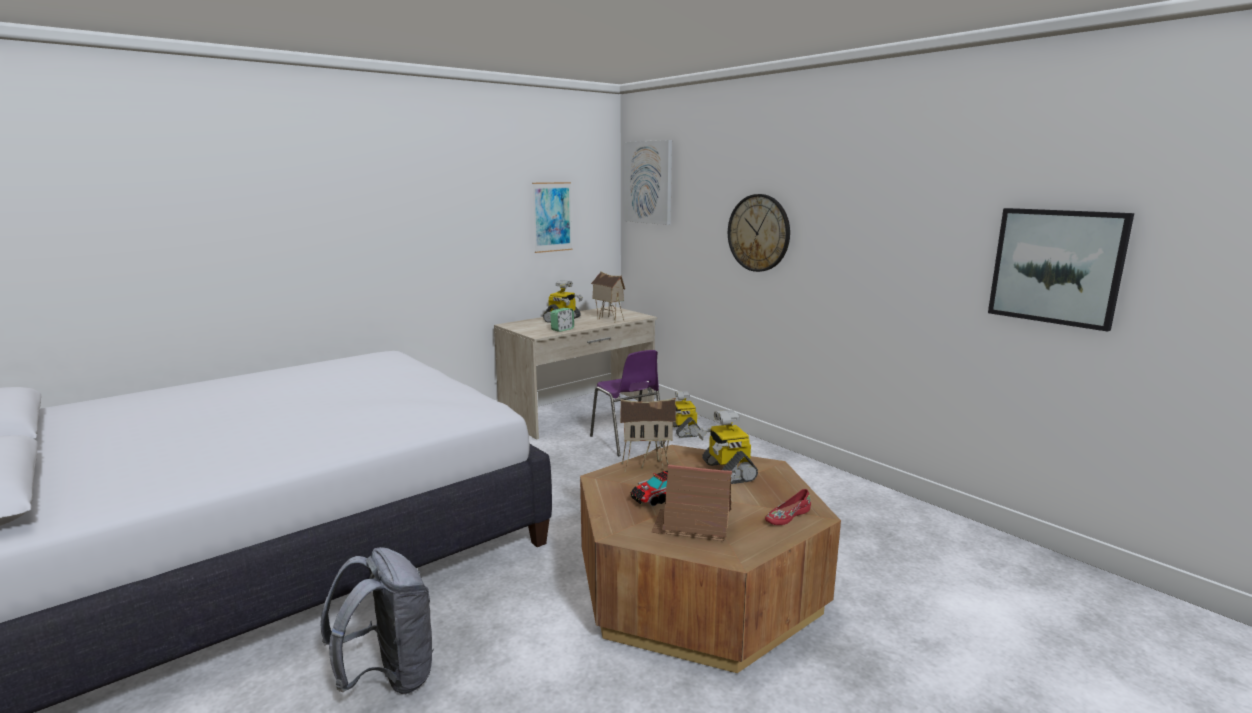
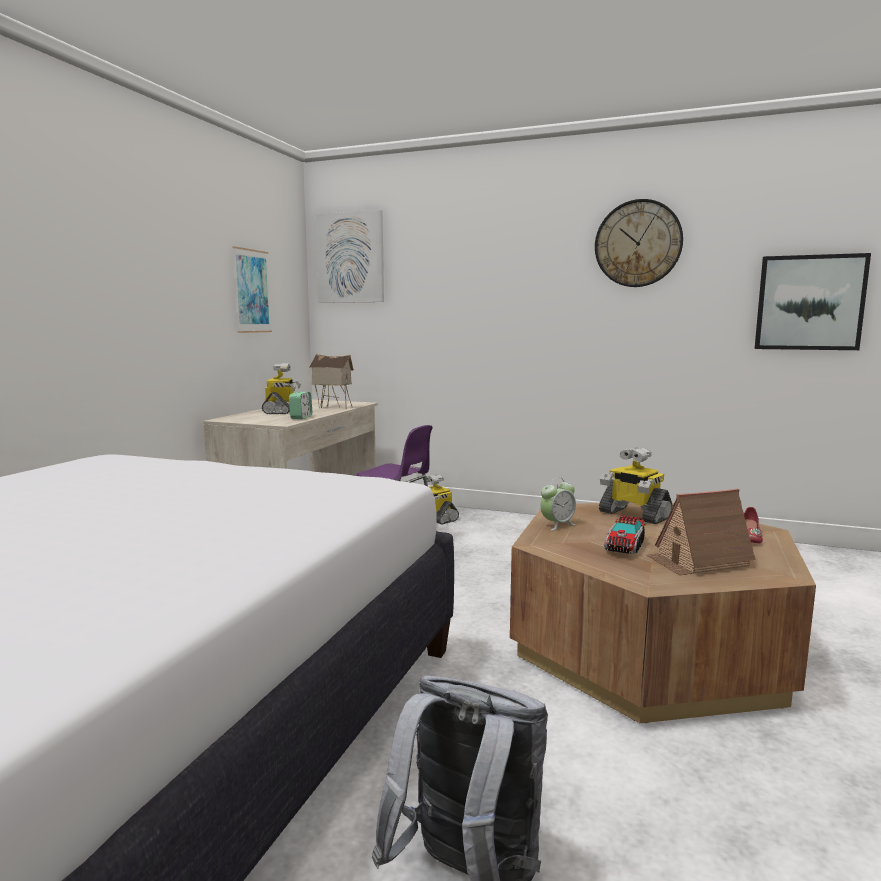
camera: 30 degrees left, 5 degrees down
toy house [620,398,676,473] -> alarm clock [541,477,576,530]
wall clock [728,194,790,272] -> wall clock moved to [595,199,683,287]

